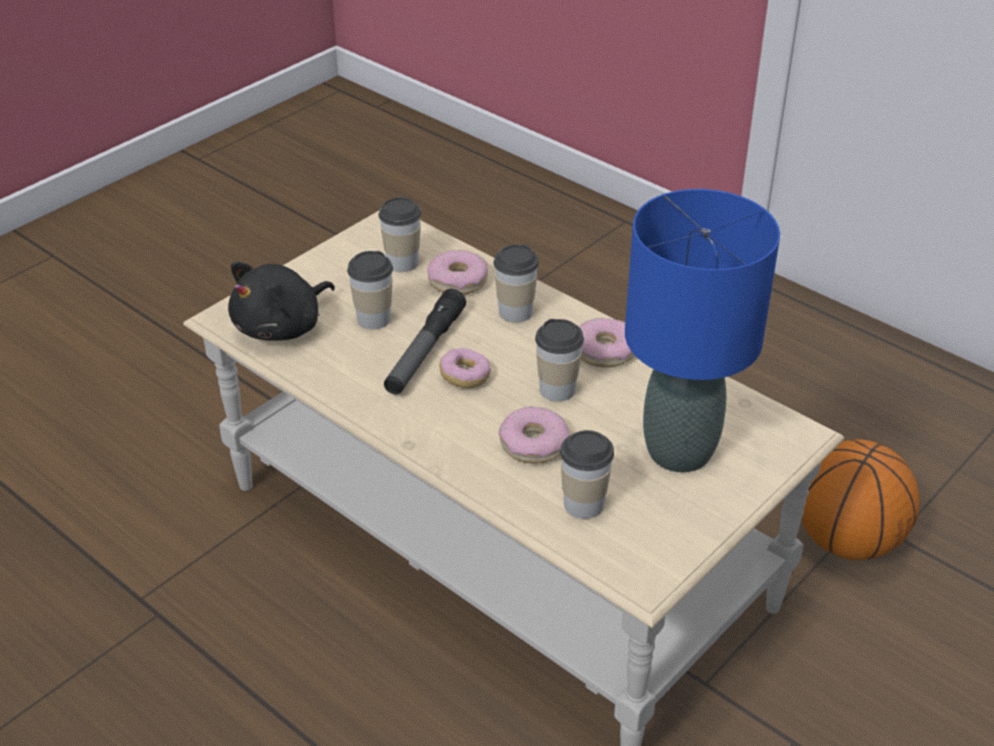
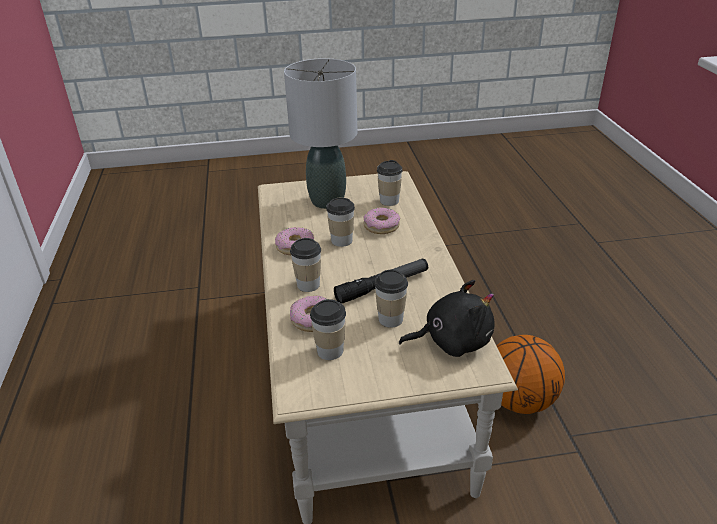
camera: 140 degrees left, 5 degrees down
donut [439,348,491,388] -> none
blue table lamp [625,189,780,472] -> grey table lamp [284,58,358,209]
basketball [801,439,920,560] -> basketball moved to [497,335,565,414]

